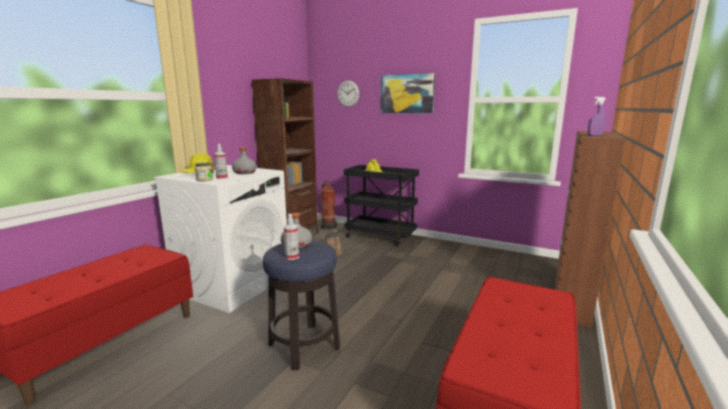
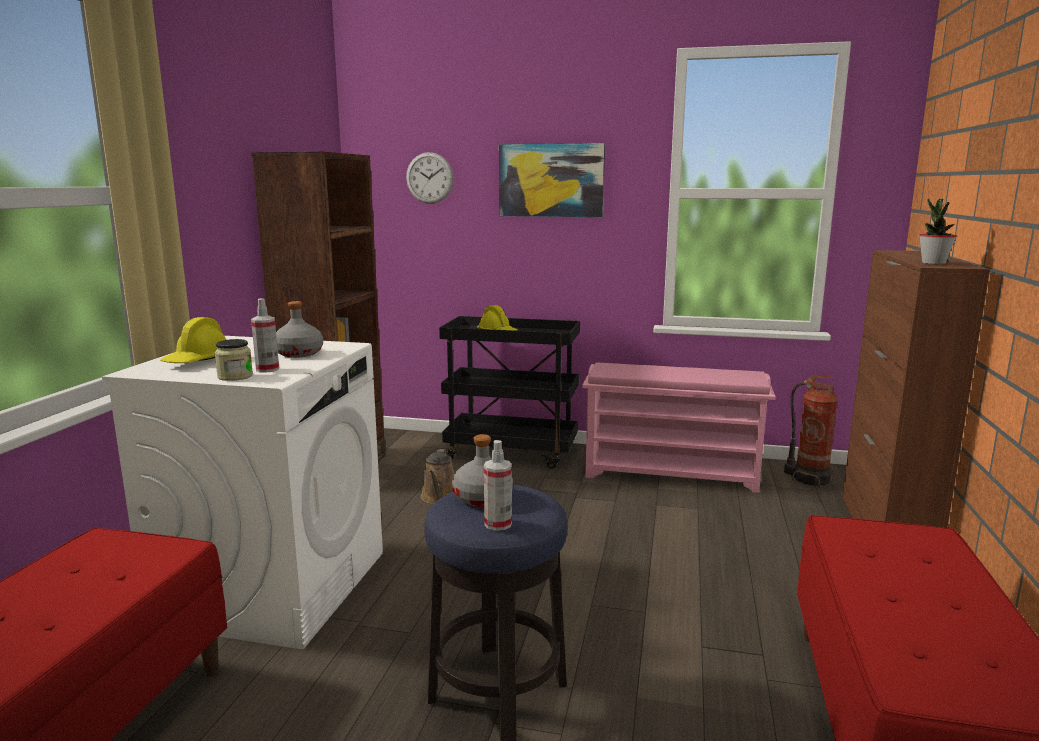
camera: 15 degrees left, 0 degrees up
fire extinguisher [319,181,339,230] -> fire extinguisher moved to [784,375,838,488]
purple spray bottle [588,97,606,136] -> potted plant [919,198,957,264]
none -> pink shoe rack [582,362,776,493]

